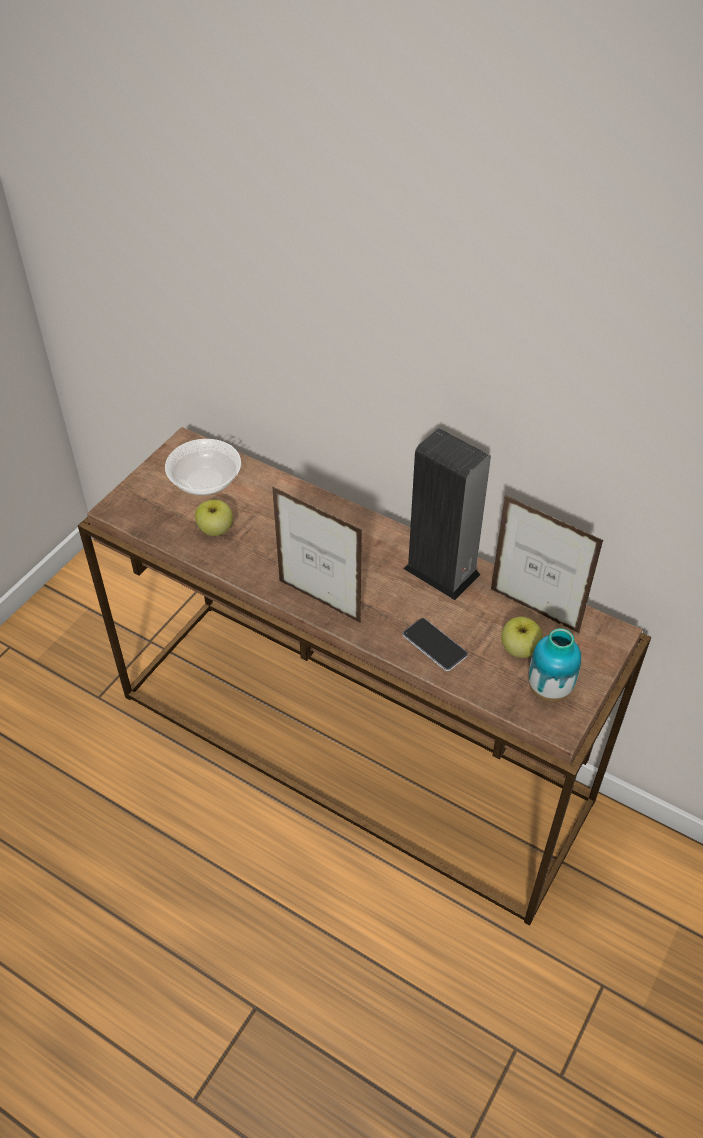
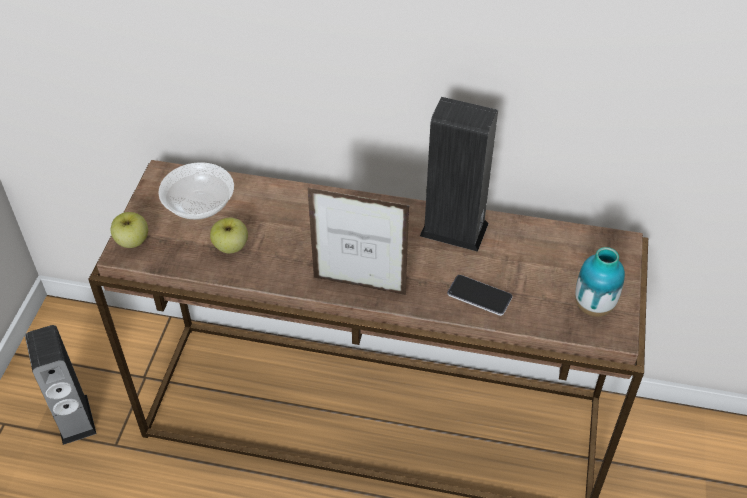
camera: 20 degrees left, 0 degrees up
picture frame [491,495,604,634] -> none
apple [501,617,543,658] -> apple moved to [111,212,148,248]
none -> speaker [25,325,97,445]

